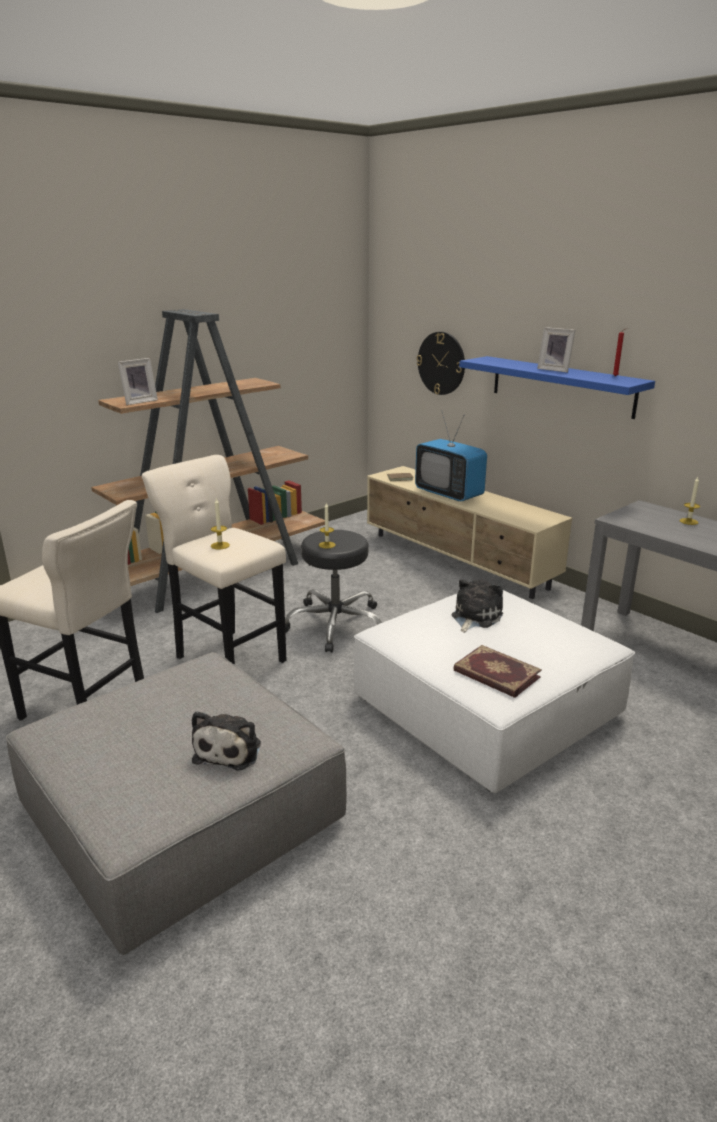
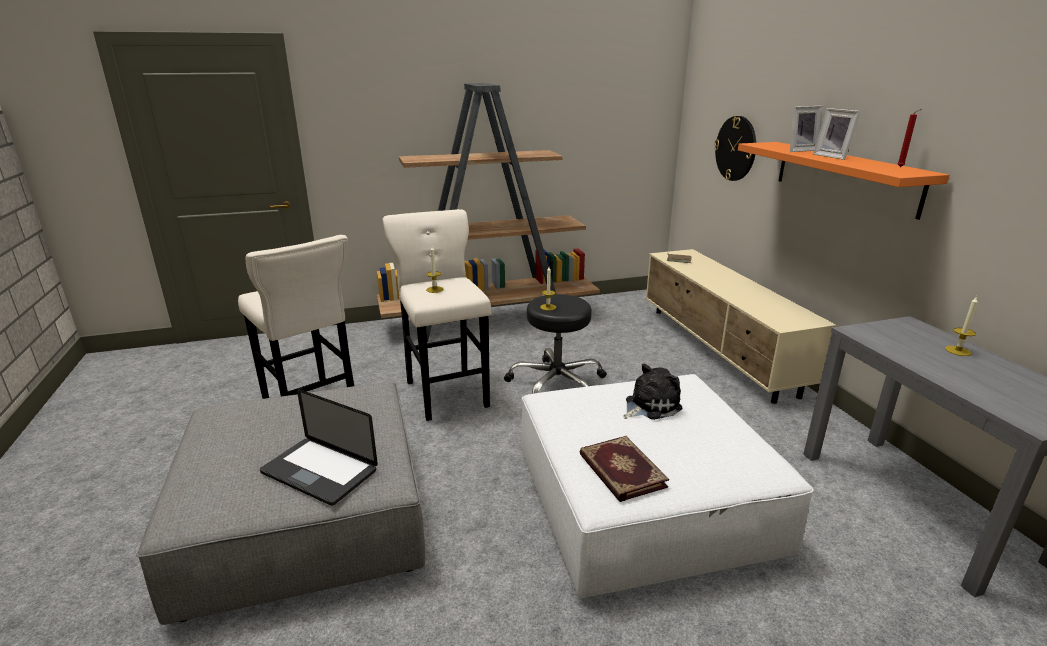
camera: 25 degrees right, 0 degrees up
picture frame [118,358,158,405] -> picture frame moved to [790,106,823,152]
plush toy [192,711,261,771] -> laptop [260,389,378,506]
television [415,410,487,501] -> none
blue shelf [459,356,655,419] -> orange shelf [738,142,950,220]

